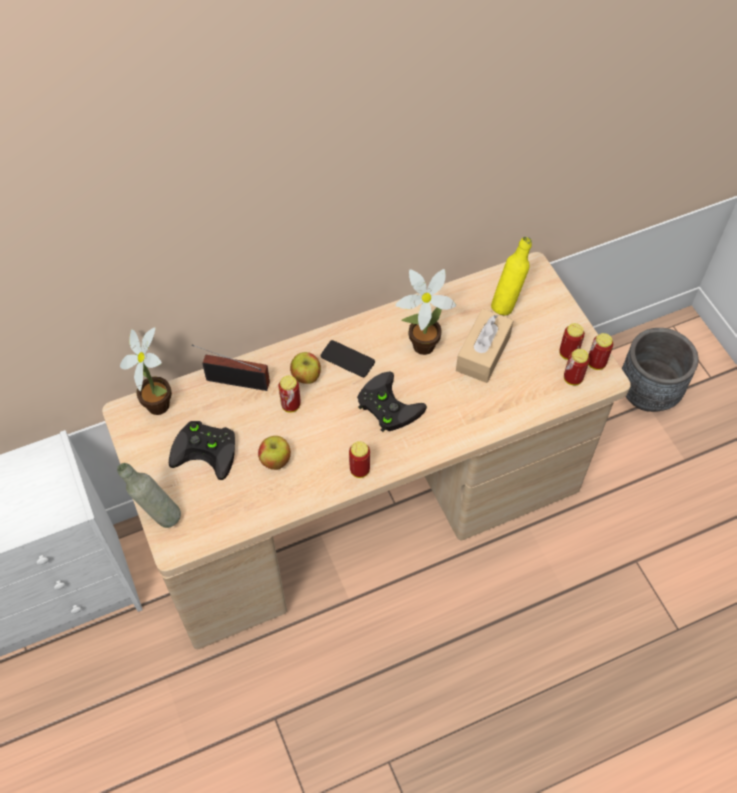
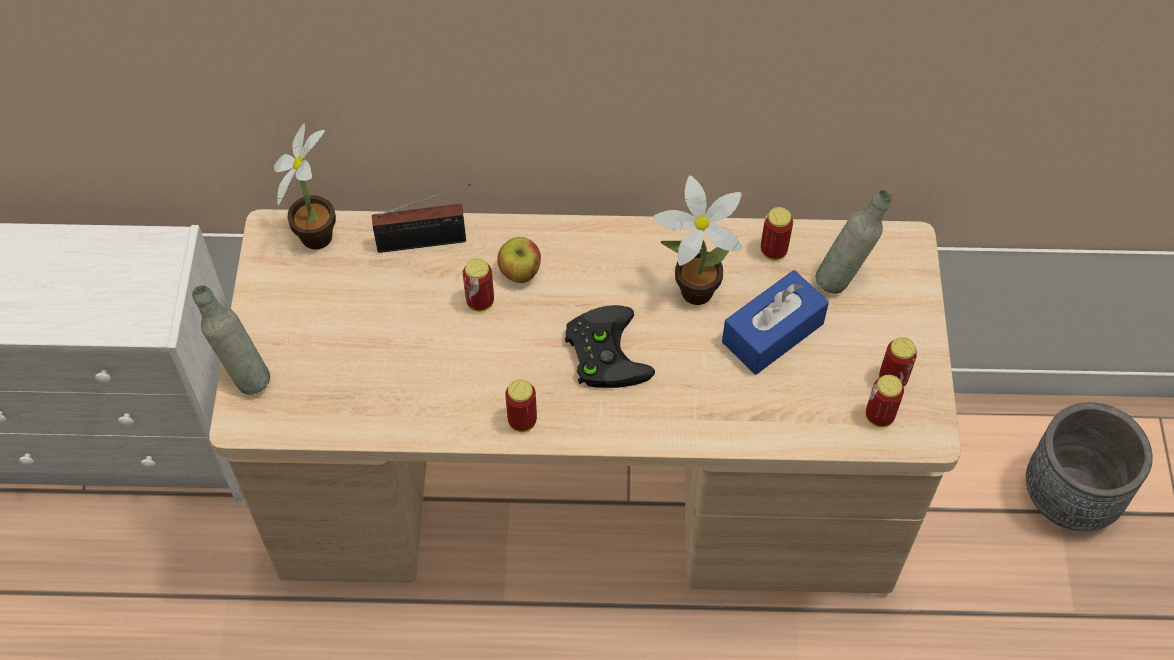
camera: 25 degrees right, 0 degrees up
black game controller [169,421,235,480] -> none
radio [192,345,270,391] -> radio turned 135 degrees clockwise [372,184,471,253]
apple [258,436,291,470] -> none
phone [321,340,375,377] -> none
beige tissue box [456,309,514,383] -> blue tissue box [722,270,829,375]
yellow bottle [491,237,532,315] -> grey bottle [816,190,892,294]
can [588,333,613,370] -> can moved to [761,207,793,260]

